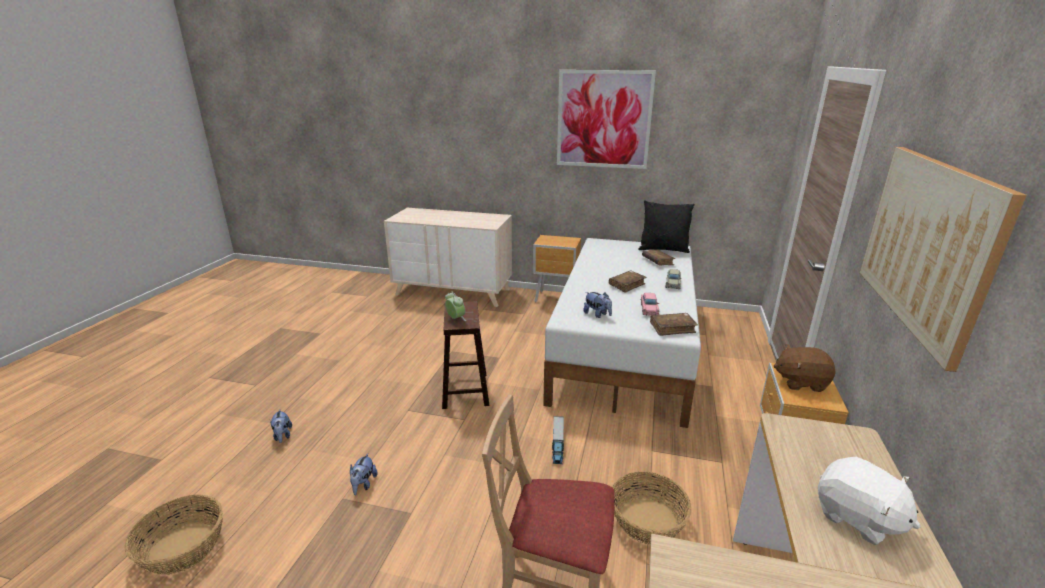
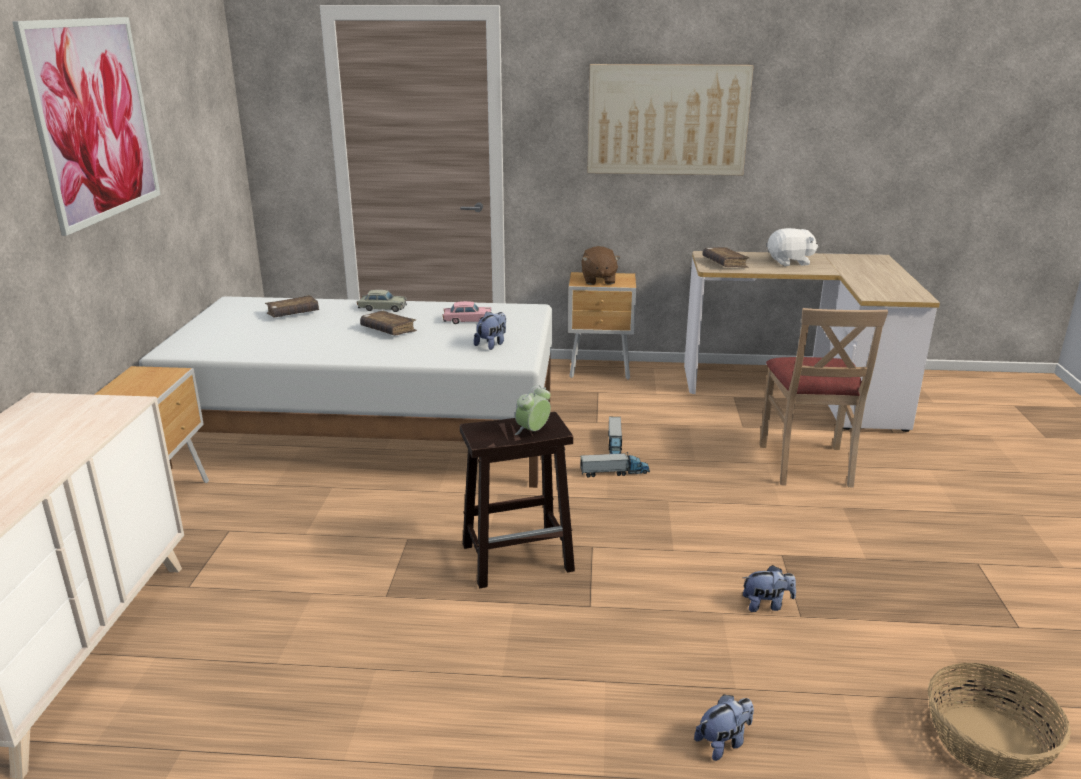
camera: 100 degrees left, 0 degrees up
basket [612,471,692,545] -> none
black pillow [638,200,694,253] -> none
brown book [650,313,698,336] -> brown book moved to [703,247,749,268]
white plush toy [818,457,920,545] -> white plush toy turned 45 degrees clockwise [767,228,818,266]
none -> toy truck [608,417,622,454]

